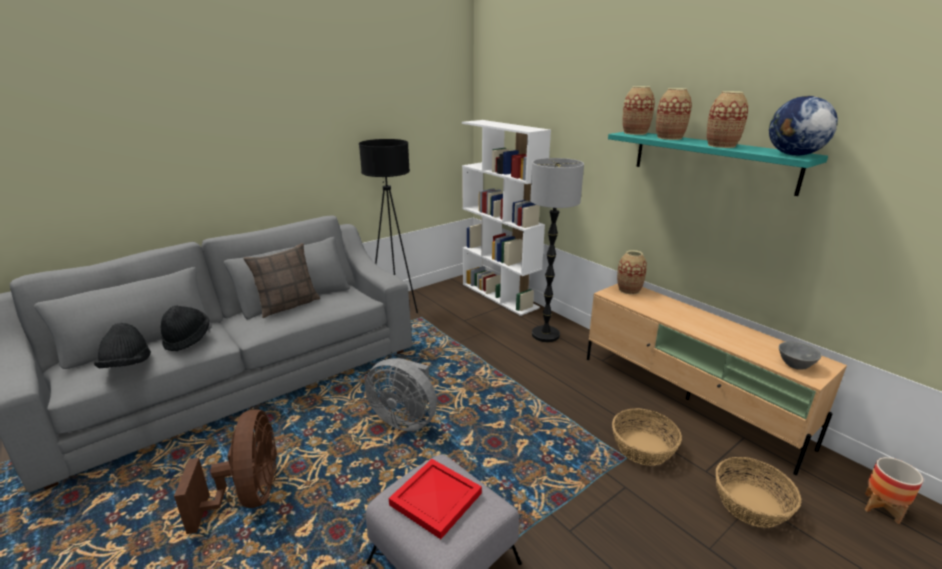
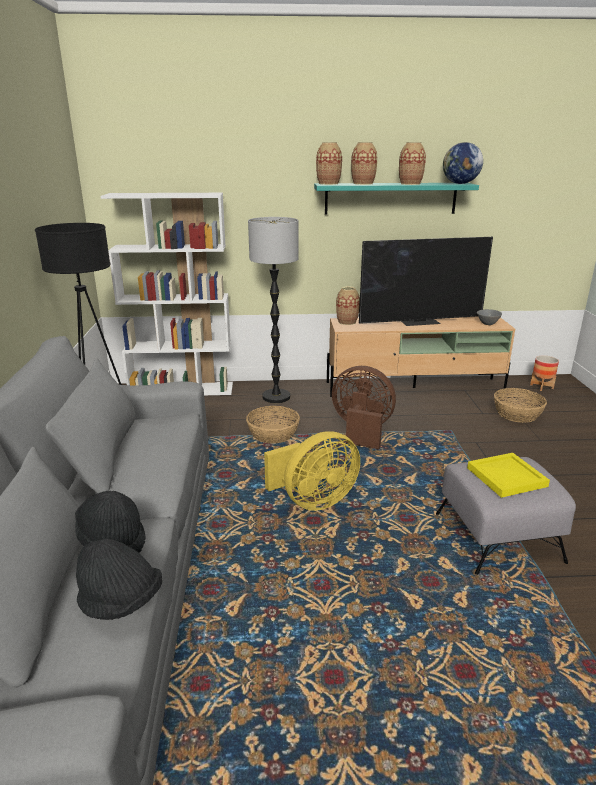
camera: 55 degrees left, 0 degrees up
brown fan [174,409,277,534] -> brown fan moved to [332,366,396,449]
pillow [243,243,320,318] -> none
grey fan [365,358,437,431] -> yellow fan [264,431,360,511]
red tray [389,459,482,539] -> yellow tray [467,453,550,498]
basket [612,408,682,466] -> basket moved to [246,406,300,444]
none -> television [359,237,493,326]

